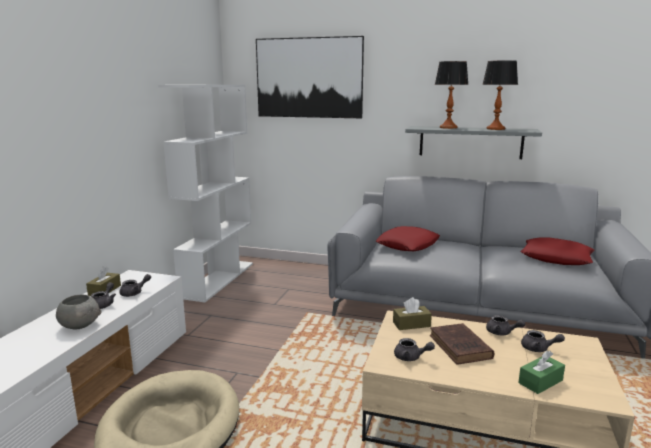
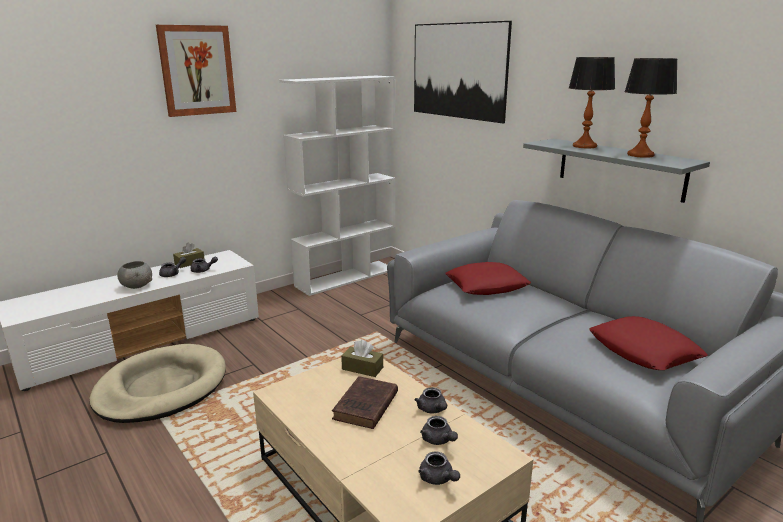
camera: 35 degrees right, 5 degrees up
grey teapot [394,338,435,361] -> grey teapot moved to [418,452,460,485]
green tissue box [518,351,565,394] -> none
none -> picture [156,25,236,117]

